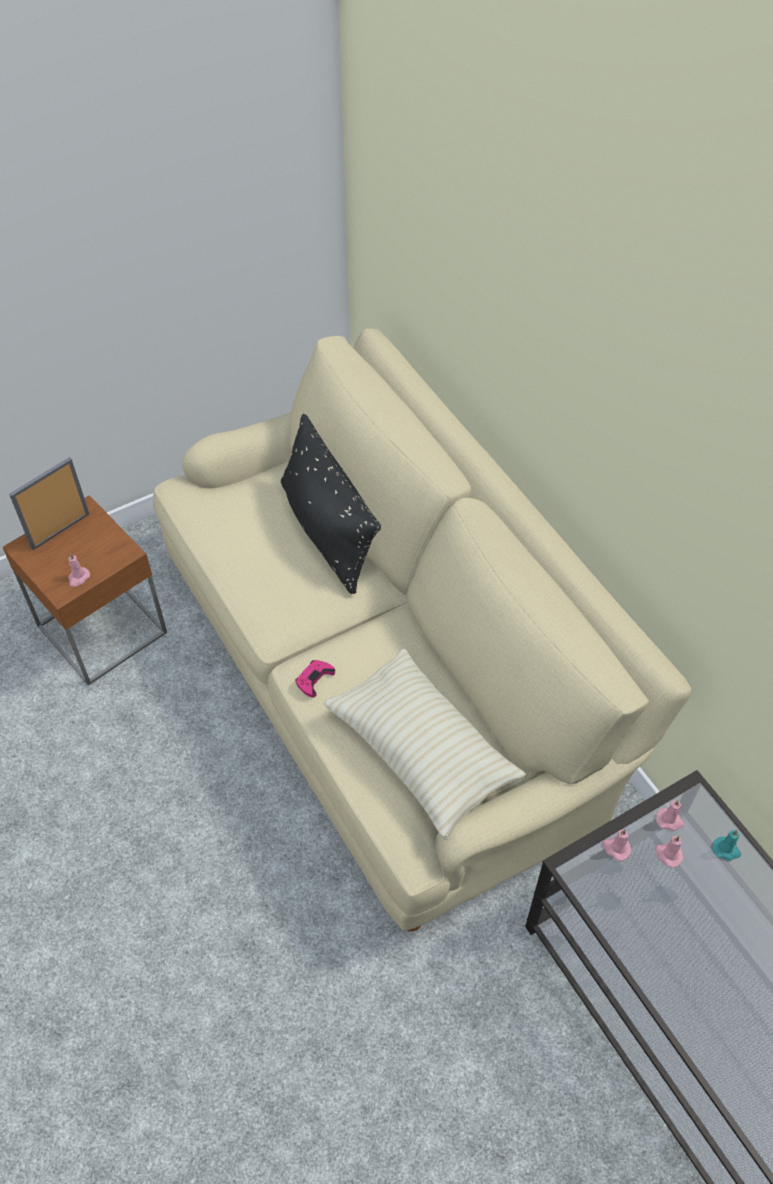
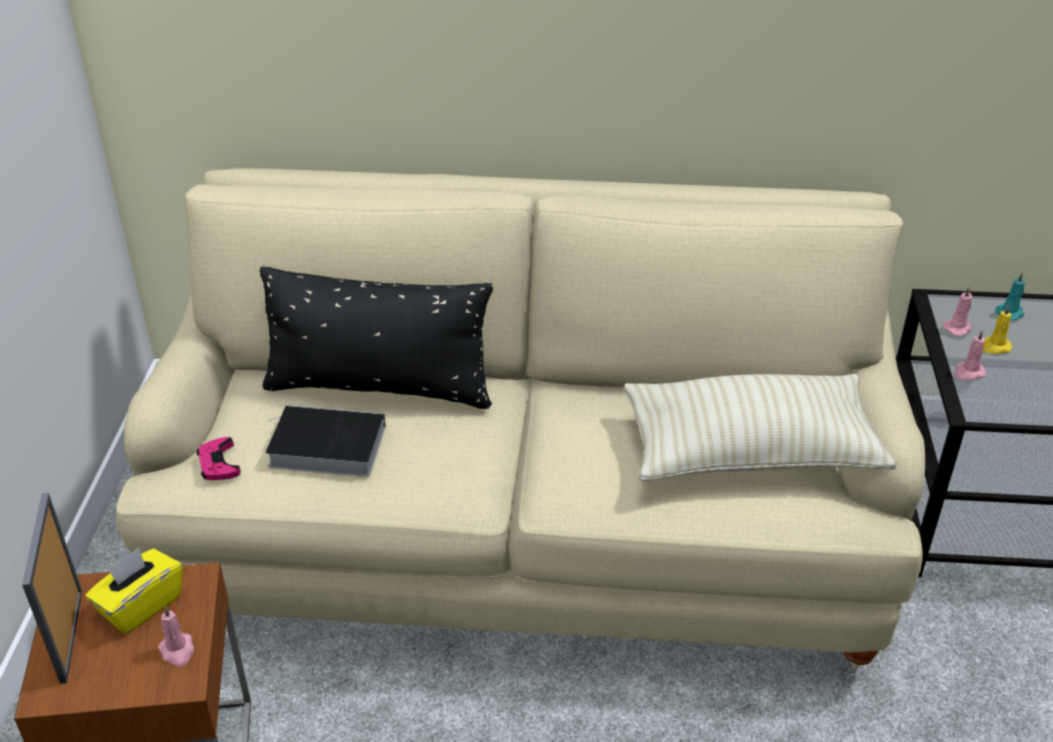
camera: 55 degrees left, 15 degrees down
pink game controller [295,660,335,698] -> pink game controller moved to [197,437,241,480]
pink candle [655,836,683,868] -> yellow candle [983,305,1012,354]
none -> yellow tissue box [85,547,183,634]
none -> book [266,405,386,477]

